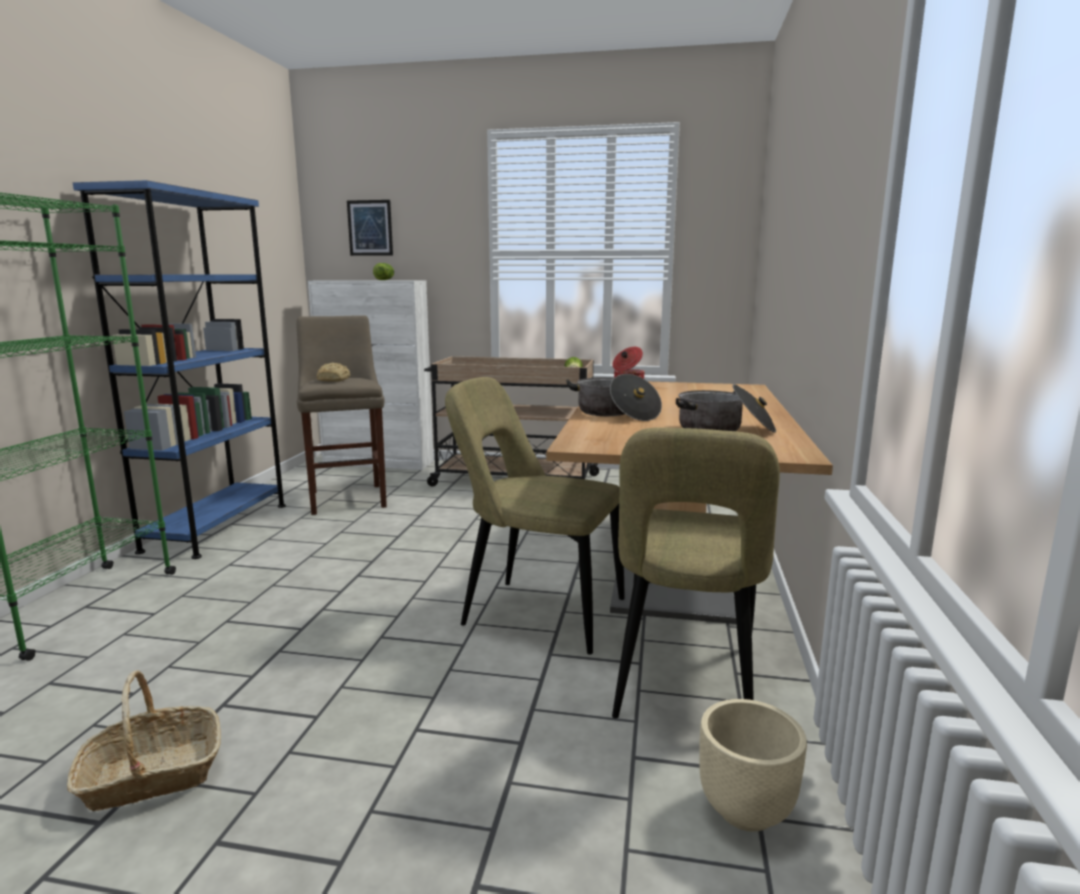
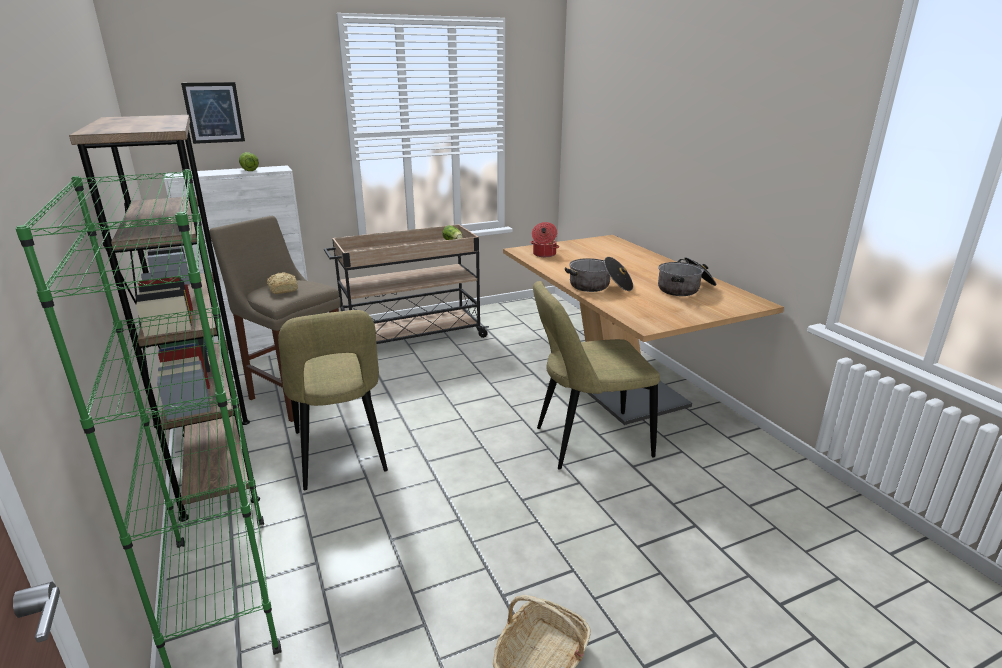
camera: 35 degrees left, 10 degrees up
blue bookcase [73,180,286,559] -> brown bookcase [69,115,260,522]
beige chair [612,427,780,718] -> beige chair moved to [278,310,388,490]
beige planter [699,699,807,832] -> none

